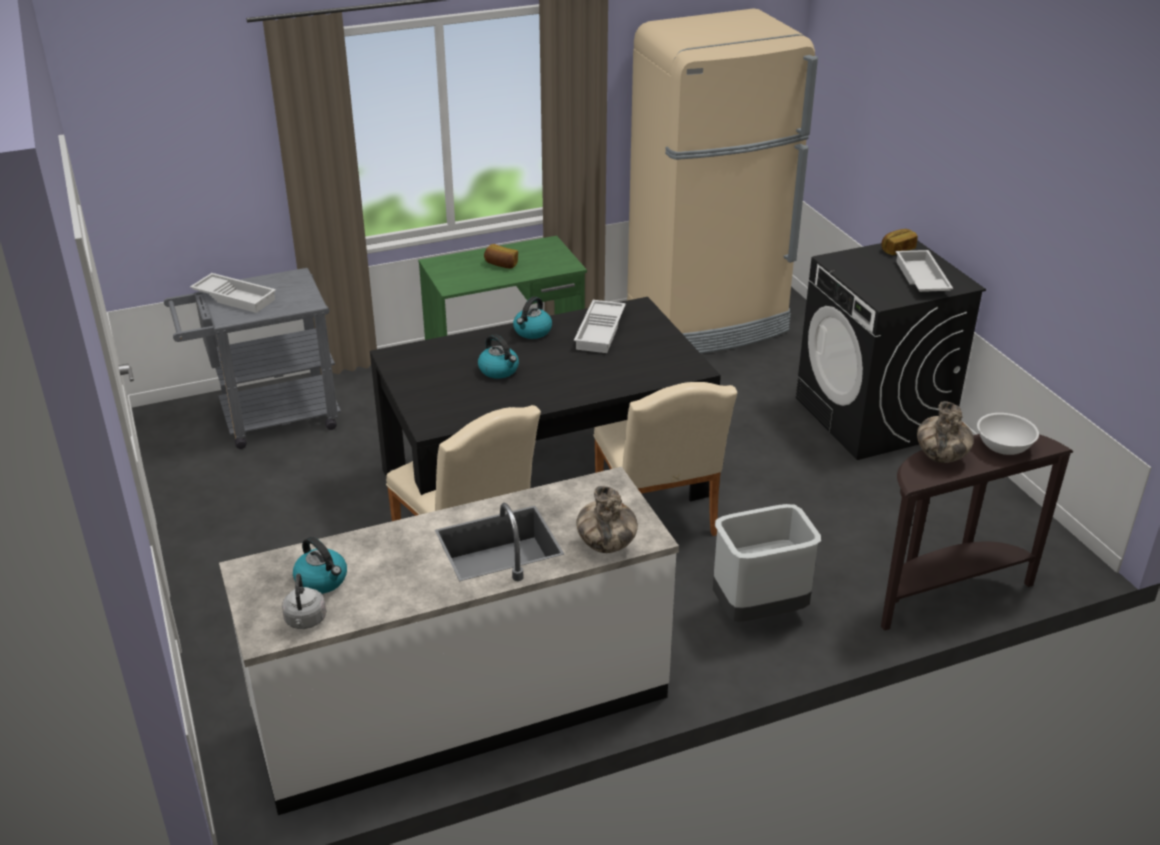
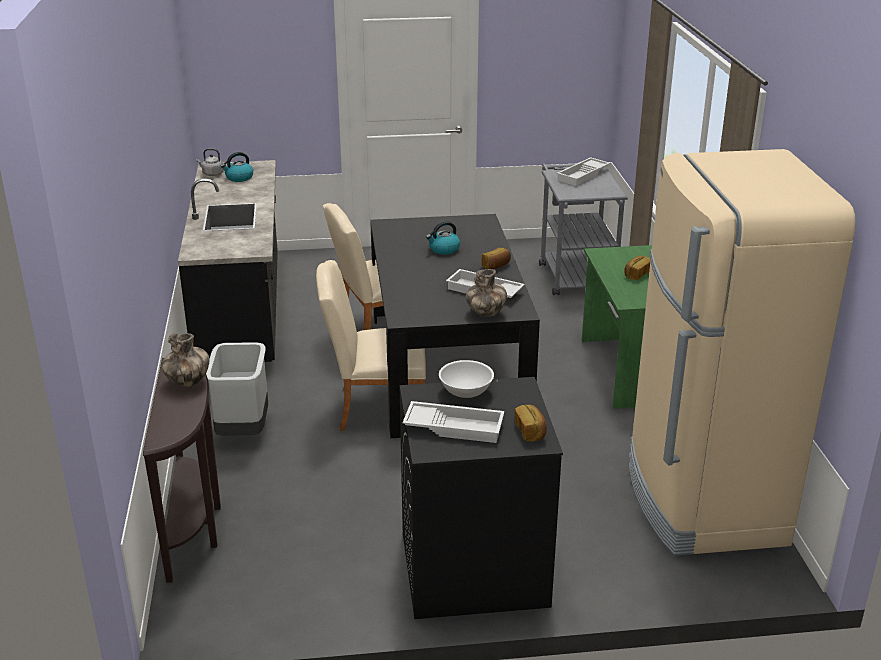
camera: 105 degrees right, 5 degrees down
white counter [219,467,679,815] -> black counter [178,160,278,362]
kettle [513,297,552,339] -> bread [482,248,511,269]
vase [576,486,638,553] -> vase moved to [466,269,507,317]
white bowl [977,413,1039,455] -> white bowl moved to [439,360,494,398]

